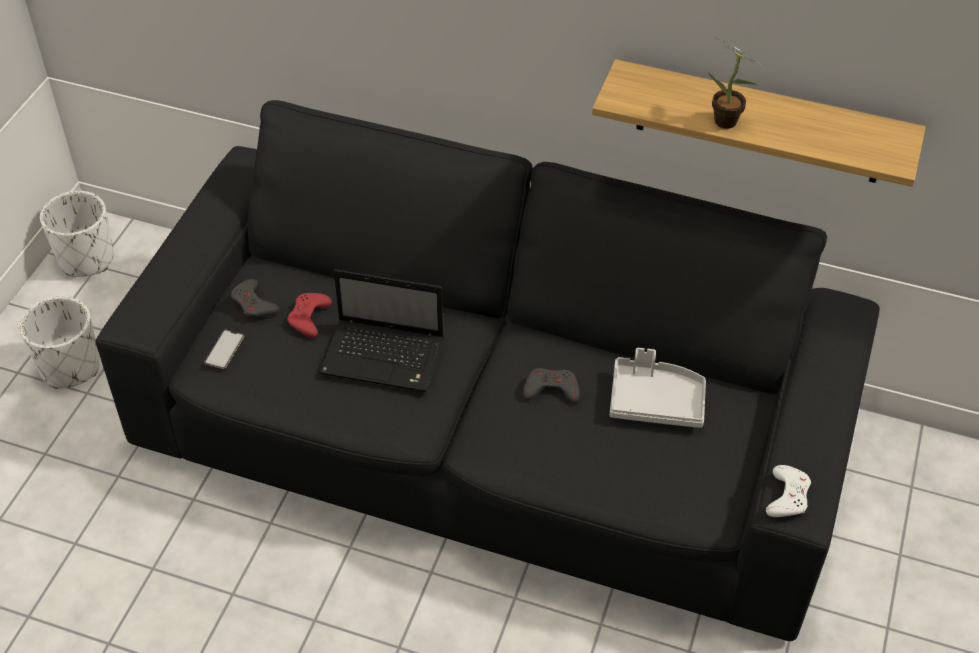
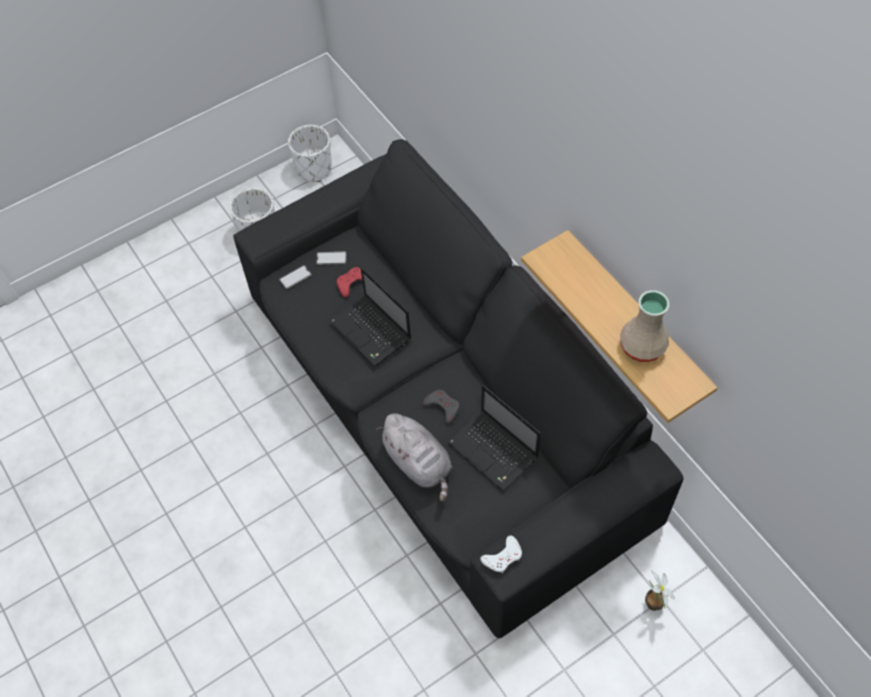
camera: 40 degrees right, 10 degrees up
grey game controller [231,279,280,319] -> phone [316,251,347,265]
grey tray [610,348,706,428] -> laptop [447,385,541,491]
potted plant [708,37,764,129] -> potted plant moved to [645,570,675,611]
none -> grey plush toy [377,413,452,502]
none -> beige vase [620,290,669,362]

